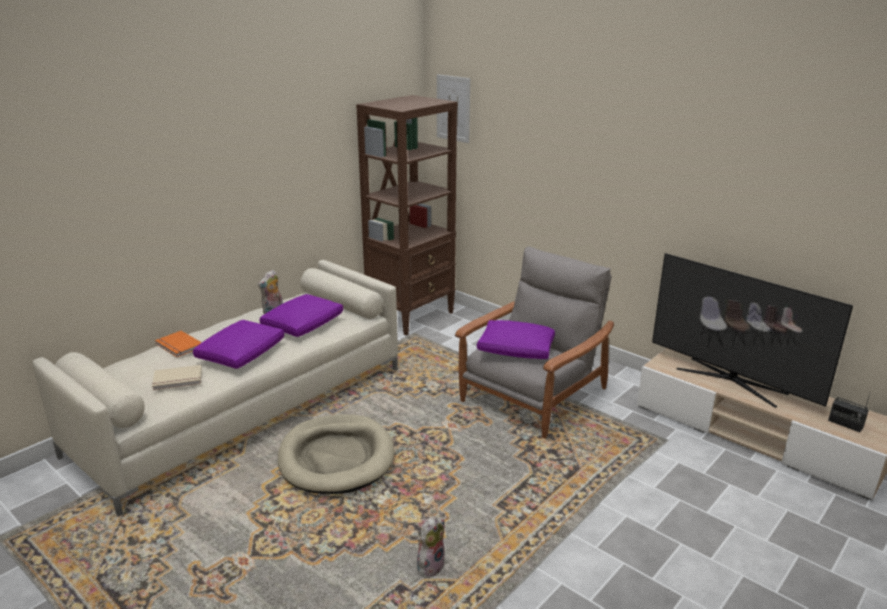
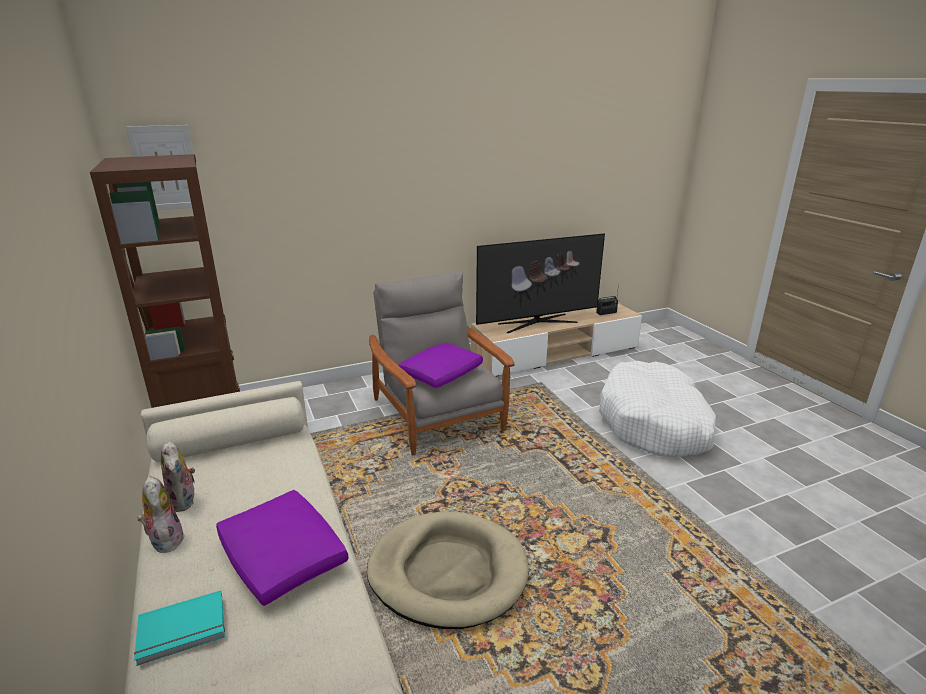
camera: 65 degrees left, 0 degrees up
beige book [152,365,202,390] -> none
orange book [155,331,202,357] -> turquoise book [134,590,225,666]
purple pillow [260,294,343,337] -> none
plush toy [417,516,445,581] -> plush toy moved to [137,476,184,553]
none -> white dog bed [599,361,716,457]

